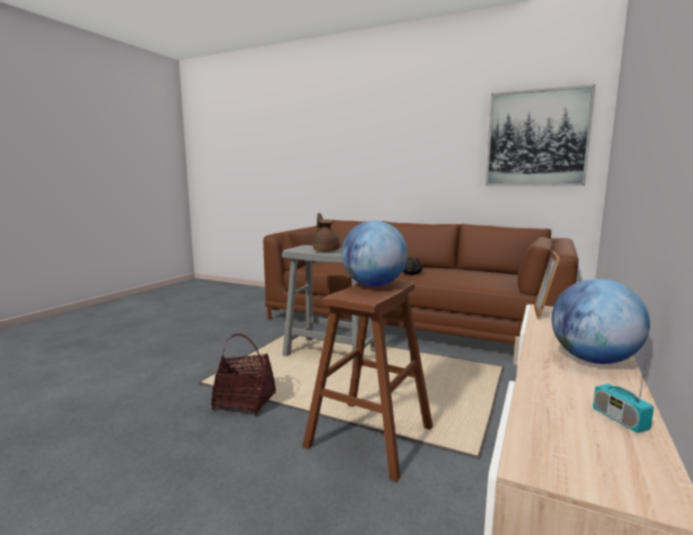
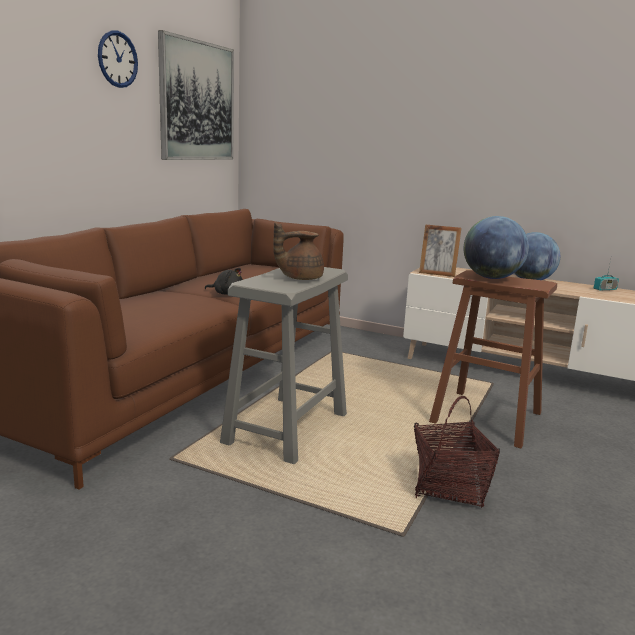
camera: 90 degrees left, 5 degrees up
none -> wall clock [98,31,138,88]

